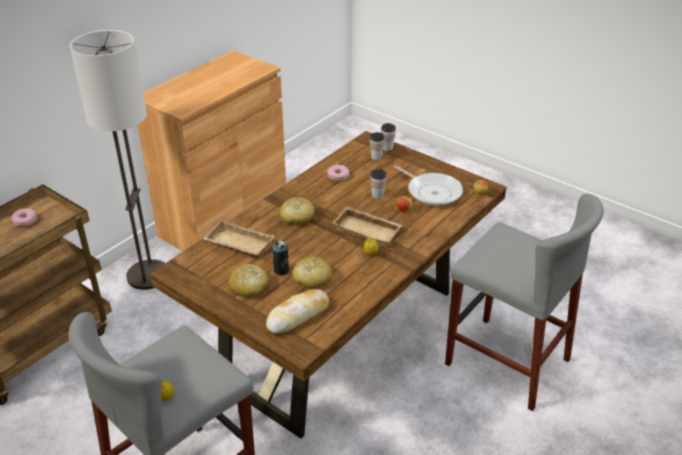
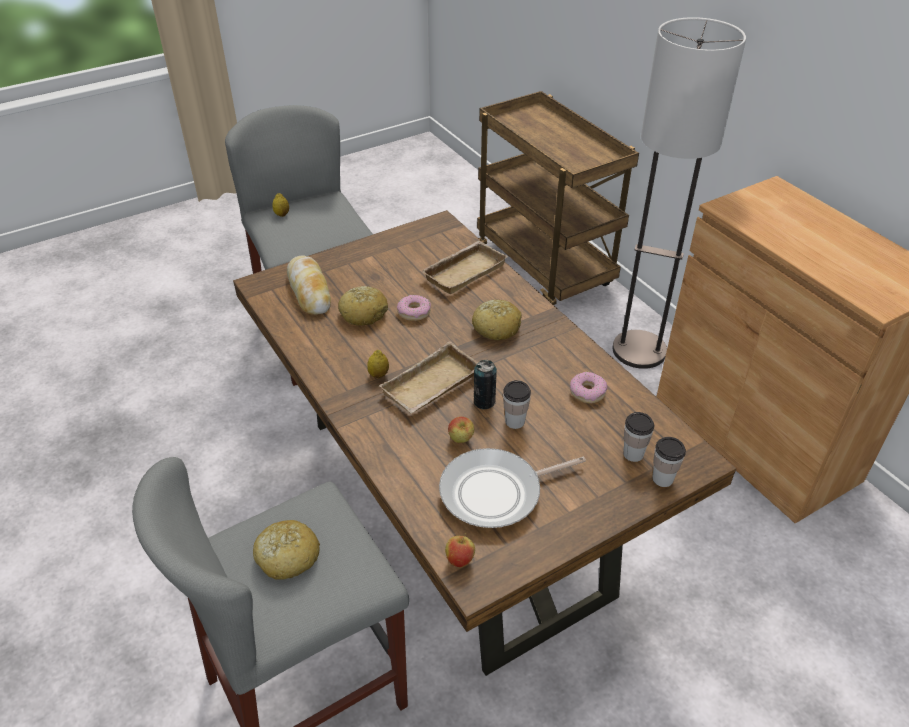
camera: 110 degrees right, 5 degrees up
donut [11,208,37,227] -> donut moved to [397,295,431,321]
bread [229,264,269,298] -> bread moved to [253,520,320,580]
can [272,240,289,275] -> can moved to [474,360,497,409]

